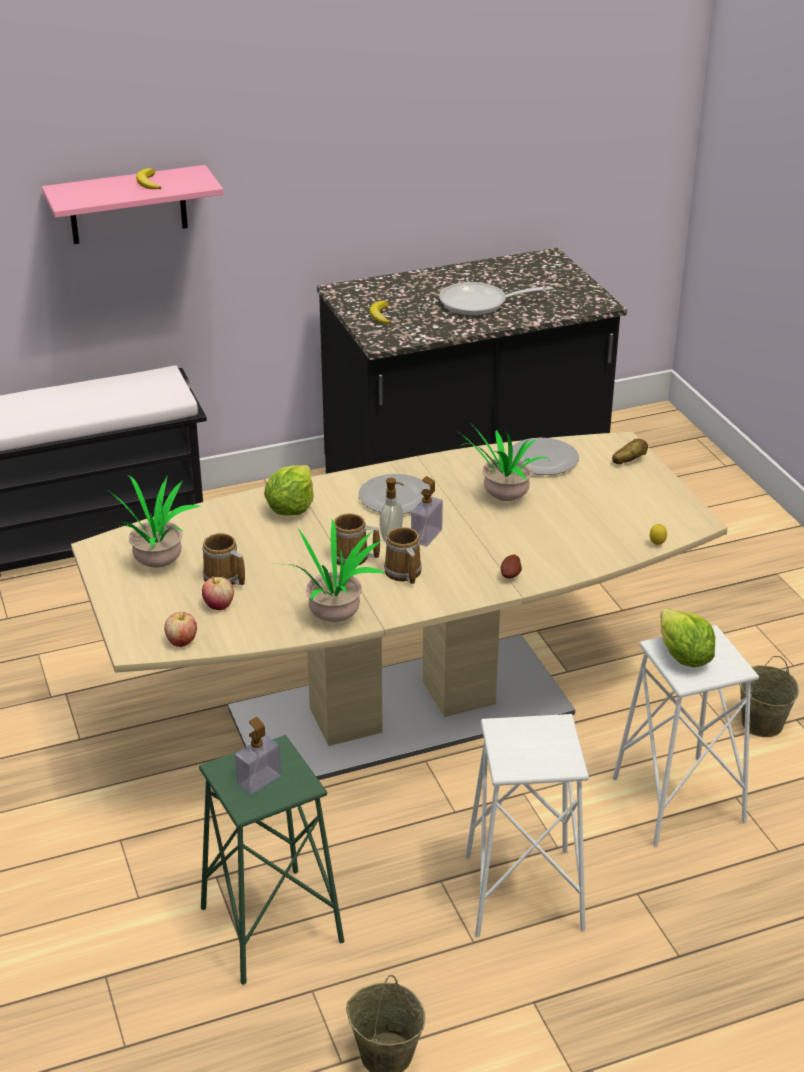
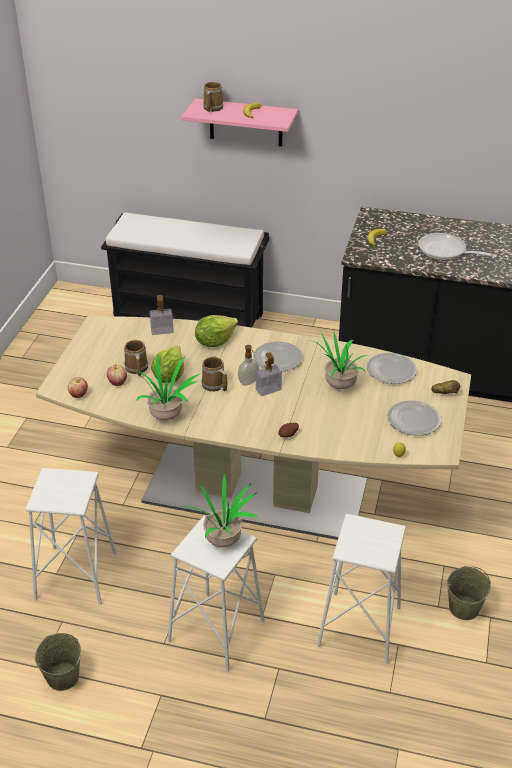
camera: 35 degrees right, 5 degrees up
potted plant [106,475,200,568] -> potted plant moved to [183,473,258,547]
green stool [199,735,344,985] -> white stool [25,468,116,605]
soap dispenser [235,717,281,795] -> soap dispenser moved to [150,295,174,335]
mug [384,527,422,584] -> mug moved to [203,82,224,112]
lettuce [660,608,715,667] -> lettuce moved to [151,345,184,383]
none -> plate [388,400,441,436]

